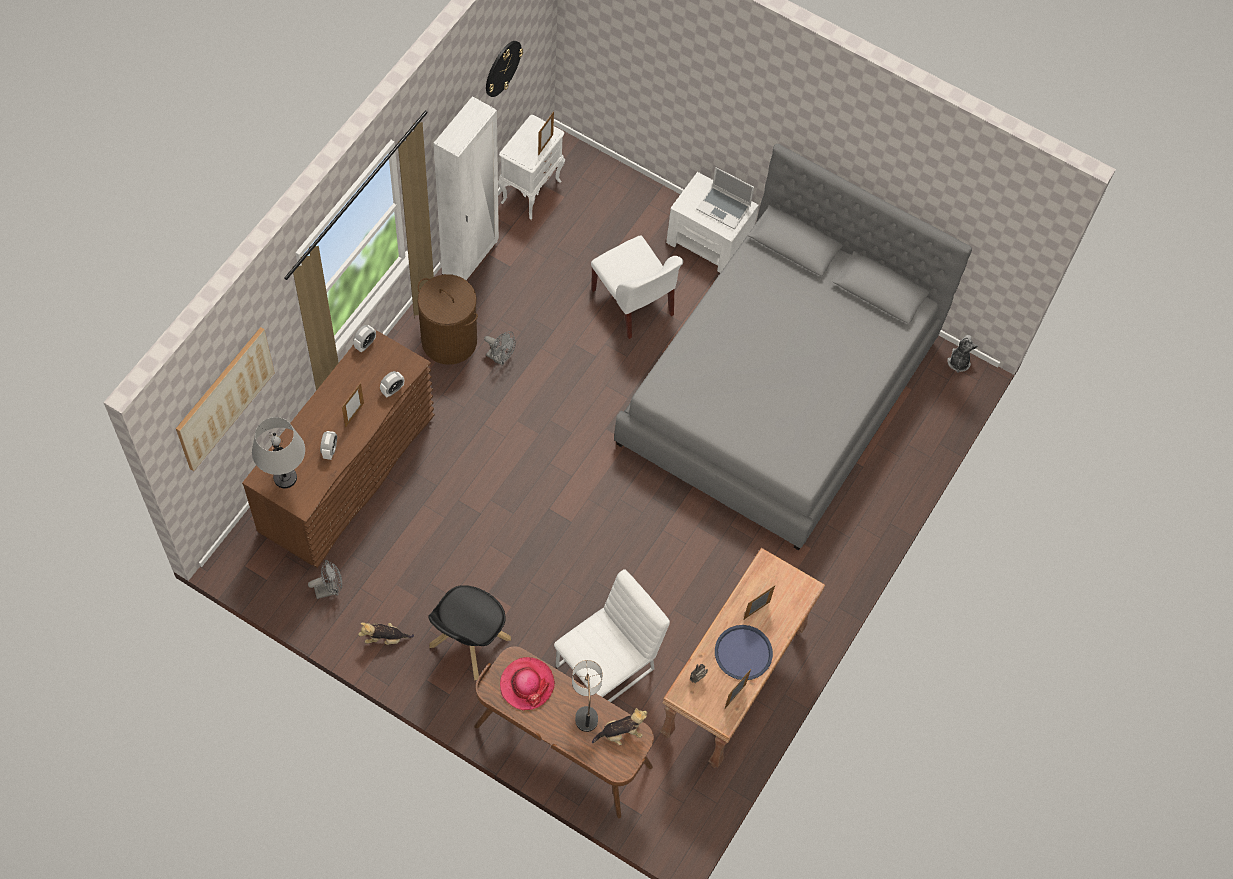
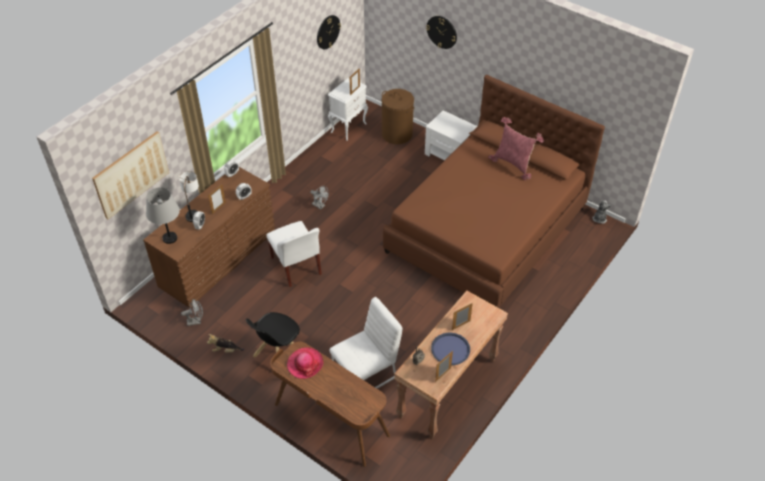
camera: 10 degrees right, 15 degrees down
brown laundry basket [417,274,478,365] -> brown laundry basket moved to [381,89,415,144]
white wardrobe [433,96,499,280] -> none
table lamp [572,660,603,732] -> table lamp moved to [179,171,199,222]
white chair [591,235,683,339] -> white chair moved to [266,221,322,287]
plush toy [592,708,647,745] -> none
grey bed [614,144,972,550] -> brown bed [383,75,605,308]
laptop [696,167,754,230] -> none
none -> wall clock [426,16,457,49]
none -> red pillow [488,117,544,180]

